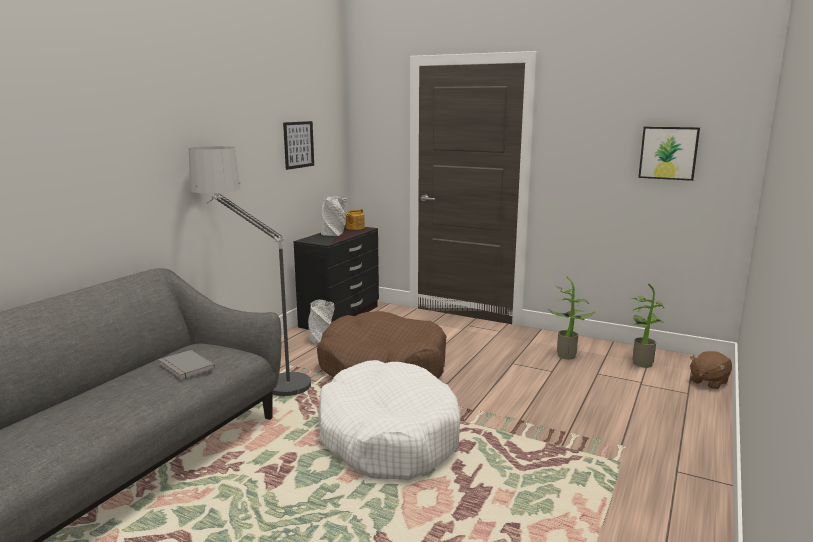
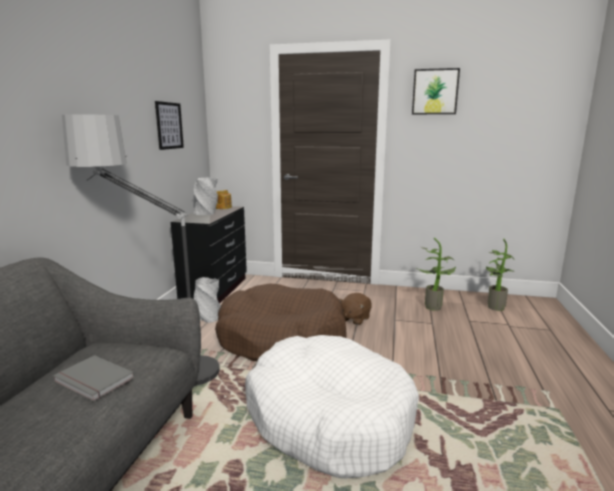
camera: 15 degrees left, 0 degrees up
picture [638,127,700,181] -> picture moved to [412,68,460,114]
brown plush toy [689,351,732,389] -> brown plush toy moved to [339,293,372,325]

